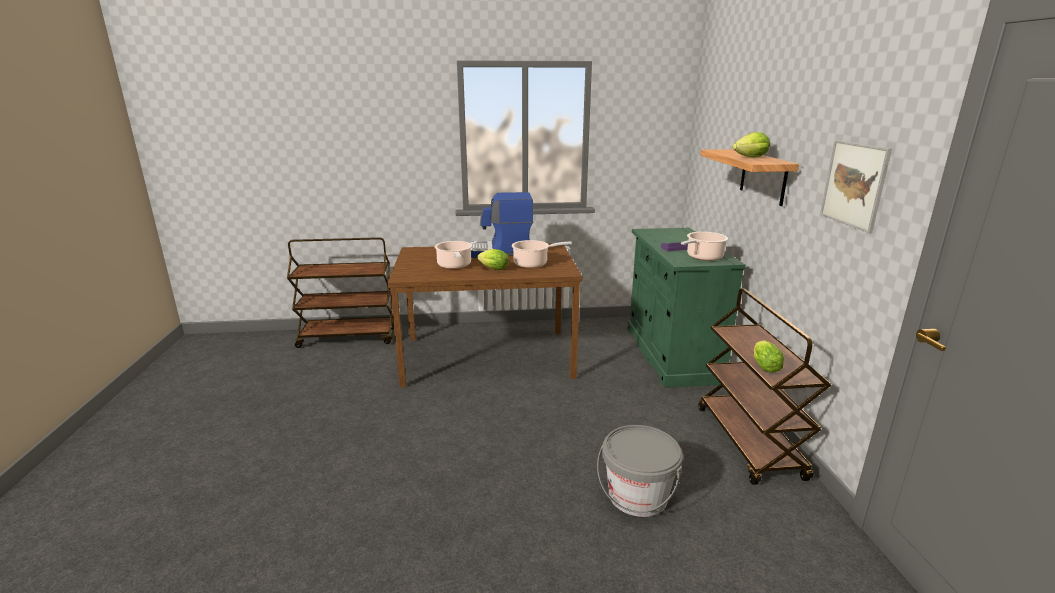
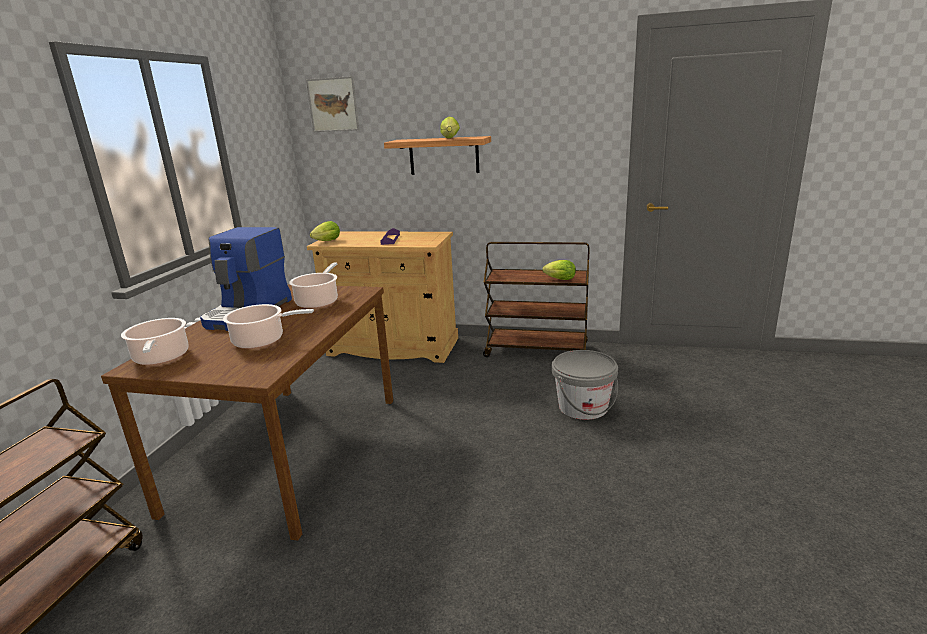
camera: 70 degrees left, 0 degrees up
lettuce [477,249,509,270] -> lettuce moved to [310,221,340,241]
green cabinet [627,228,746,388] -> beige cabinet [307,232,458,363]
cooking pot [681,232,728,261] -> cooking pot moved to [121,318,189,365]
picture [820,140,892,233] -> picture moved to [306,76,359,132]

